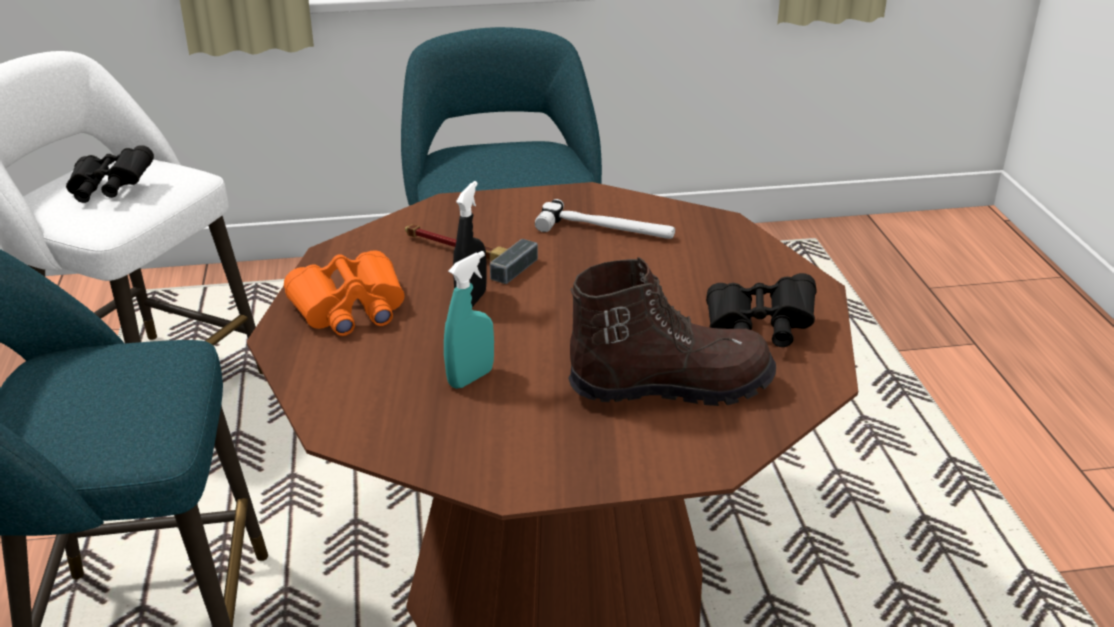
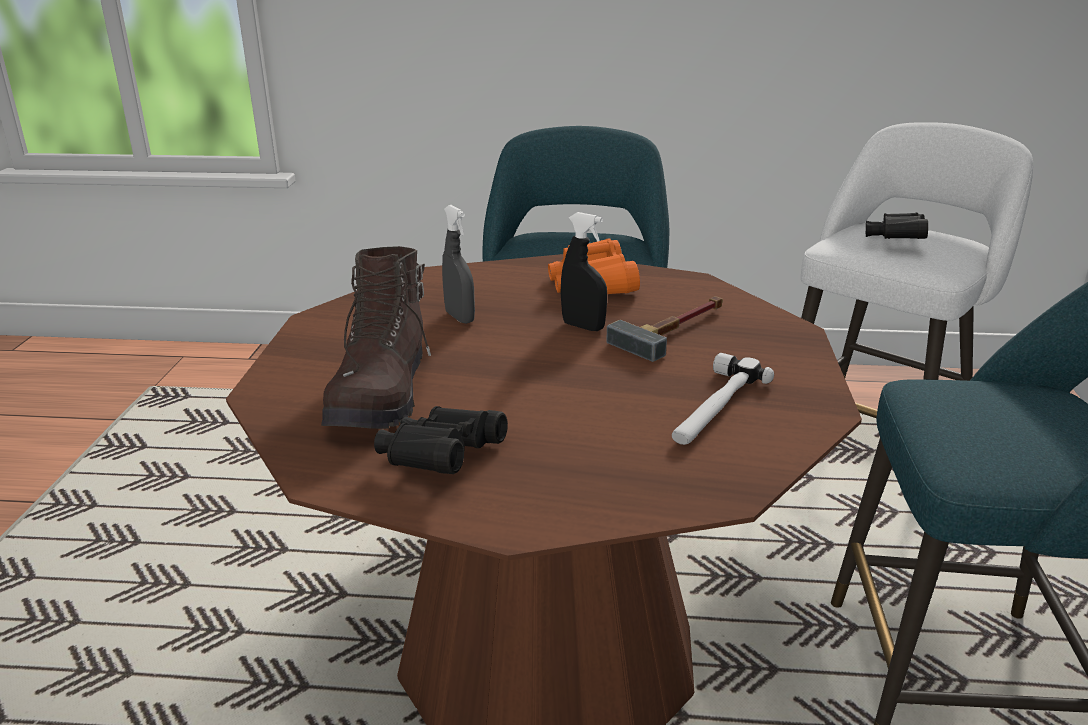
camera: 105 degrees right, 5 degrees down
turquoise spray bottle [444,251,494,389] -> grey spray bottle [442,205,475,324]

